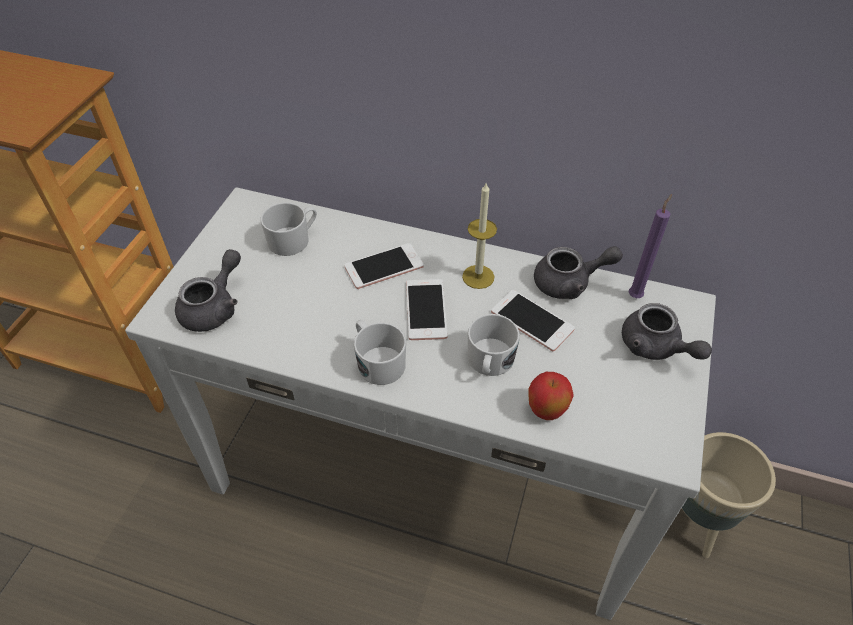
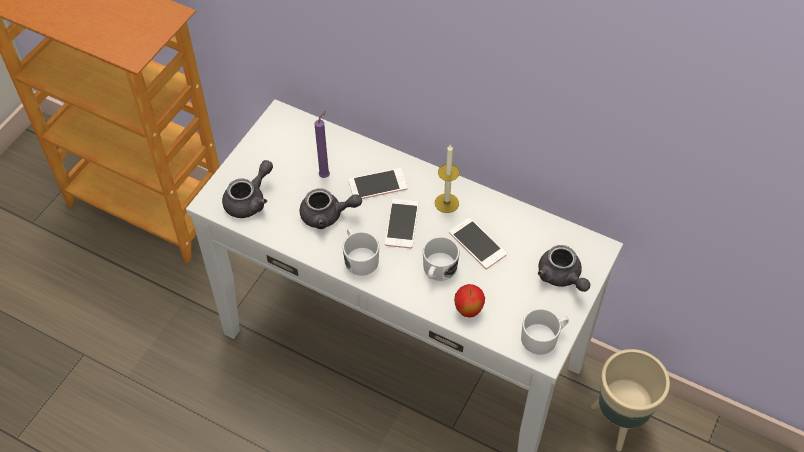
camera: 10 degrees right, 5 degrees up
white mug [261,202,317,256] -> white mug moved to [521,309,569,355]
grey teapot [534,246,623,299] -> grey teapot moved to [300,188,362,229]
purple candle [628,194,672,298] -> purple candle moved to [315,111,330,178]

